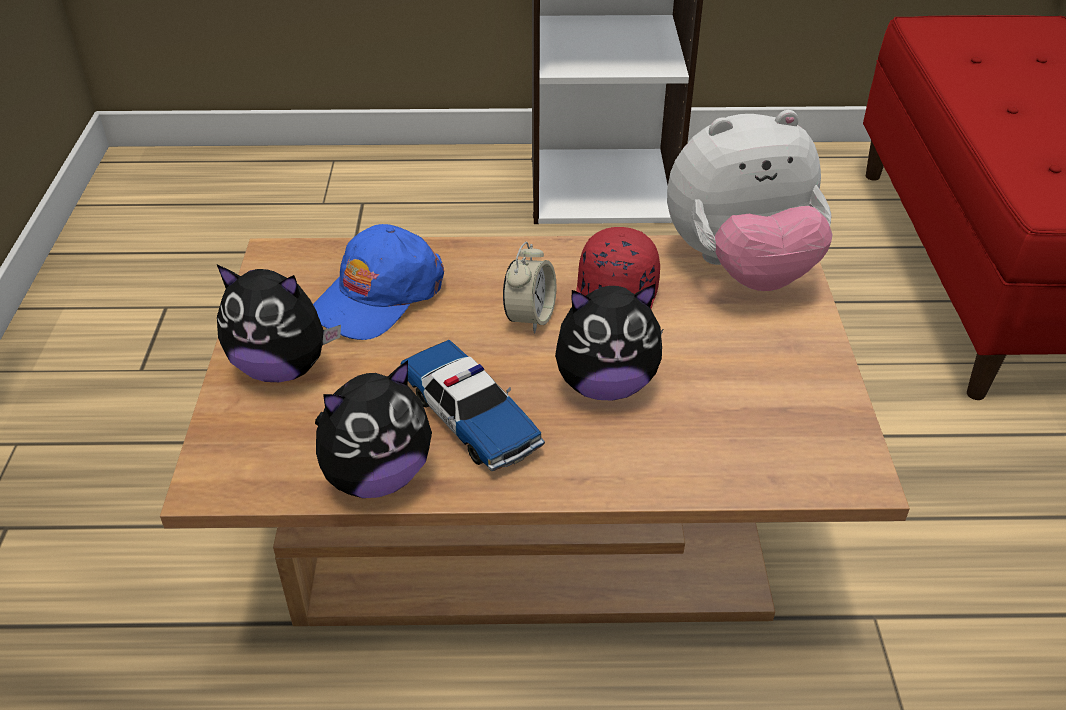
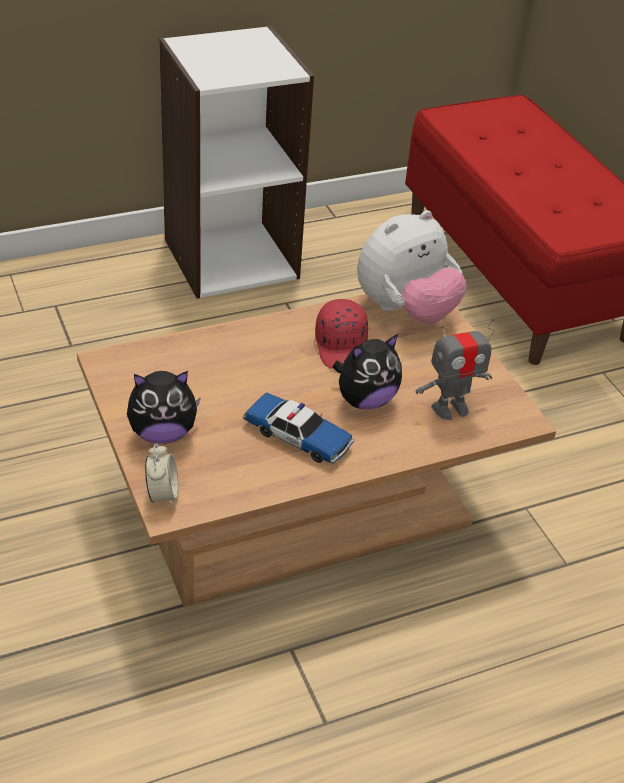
camera: 25 degrees left, 0 degrees up
blue cap [313,224,444,340] -> none
plush toy [315,360,432,498] -> none
alarm clock [503,241,556,334] -> alarm clock moved to [145,444,178,507]
none -> toy robot [416,318,495,420]

